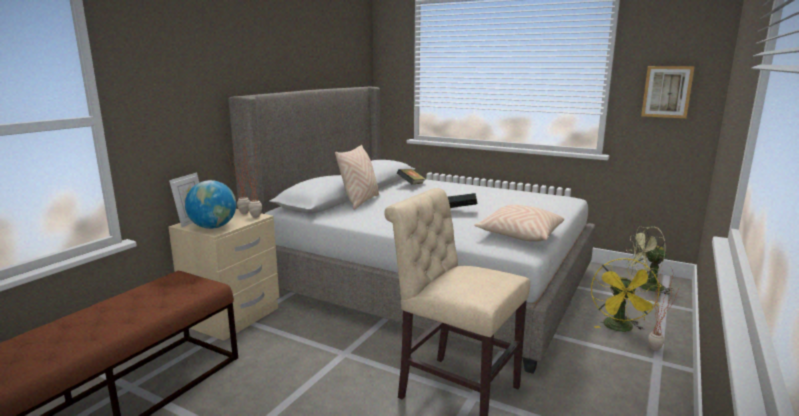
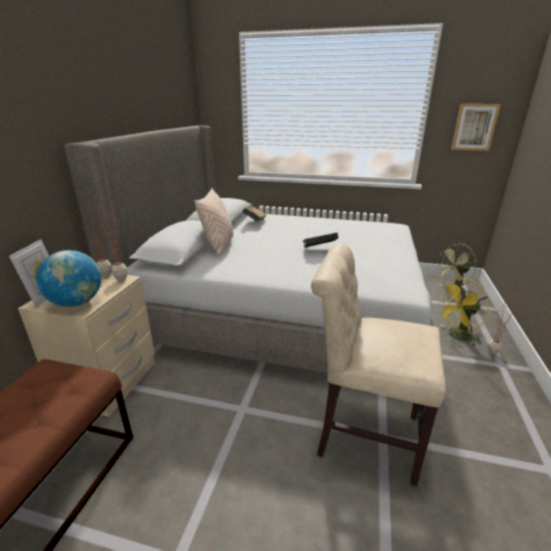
camera: 15 degrees left, 10 degrees up
beige pillow [474,205,564,242] -> none
yellow fan [591,258,661,332] -> yellow fan turned 75 degrees clockwise [437,278,488,346]

